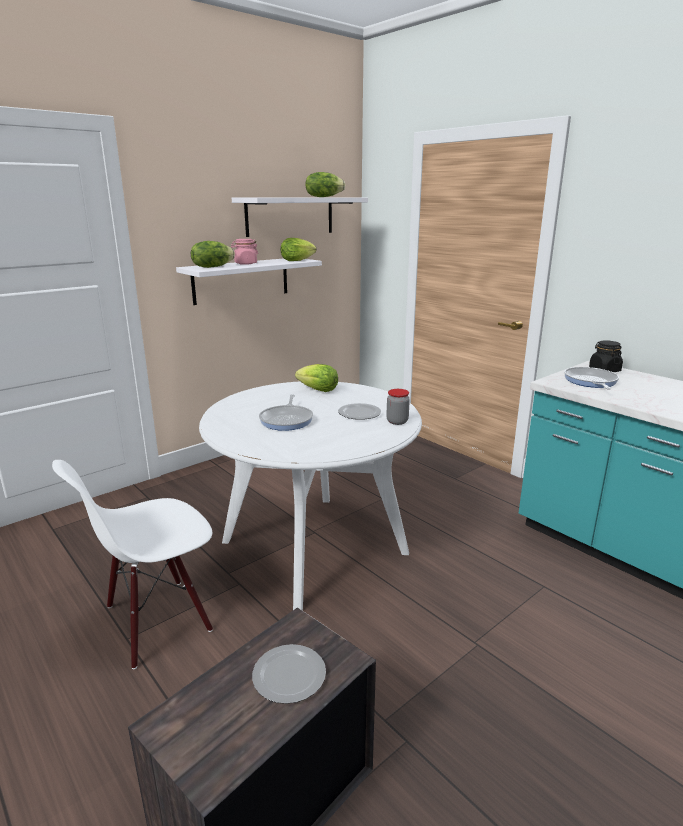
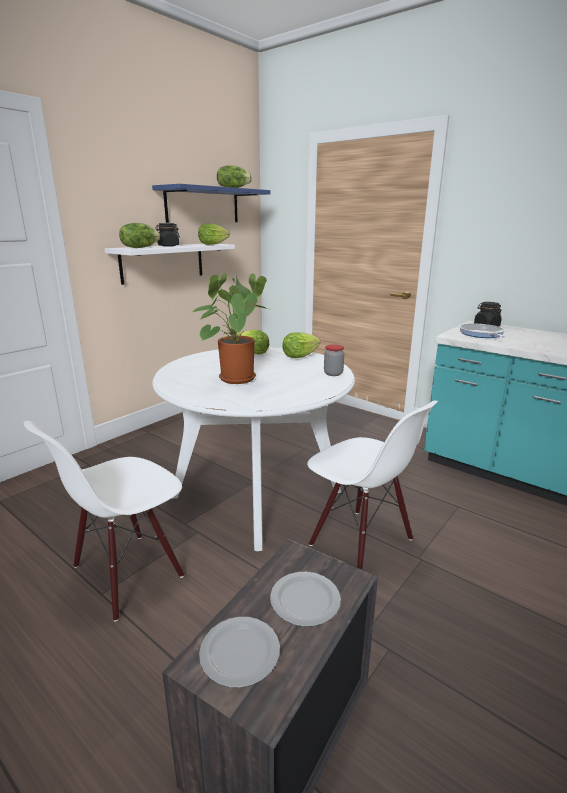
camera: 10 degrees left, 0 degrees up
pink jar [231,239,258,265] -> black jar [155,223,180,247]
white shelf [232,197,368,237] -> blue shelf [152,184,270,223]
frying pan [259,394,313,431] -> potted plant [193,273,271,384]
plate [338,403,381,420] -> plate moved to [199,617,280,688]
none -> lettuce [282,332,320,358]
none -> white chair [307,401,438,570]

